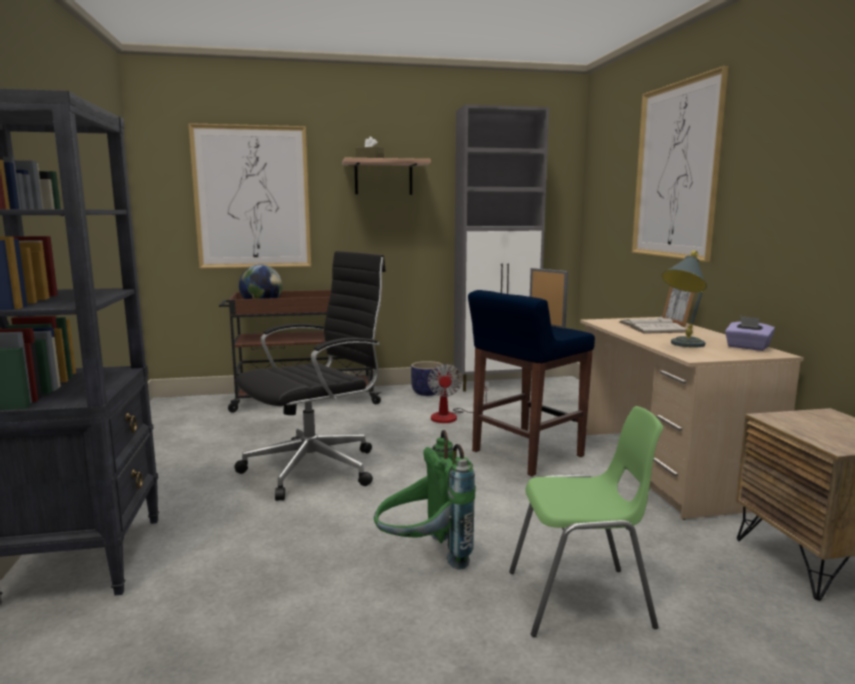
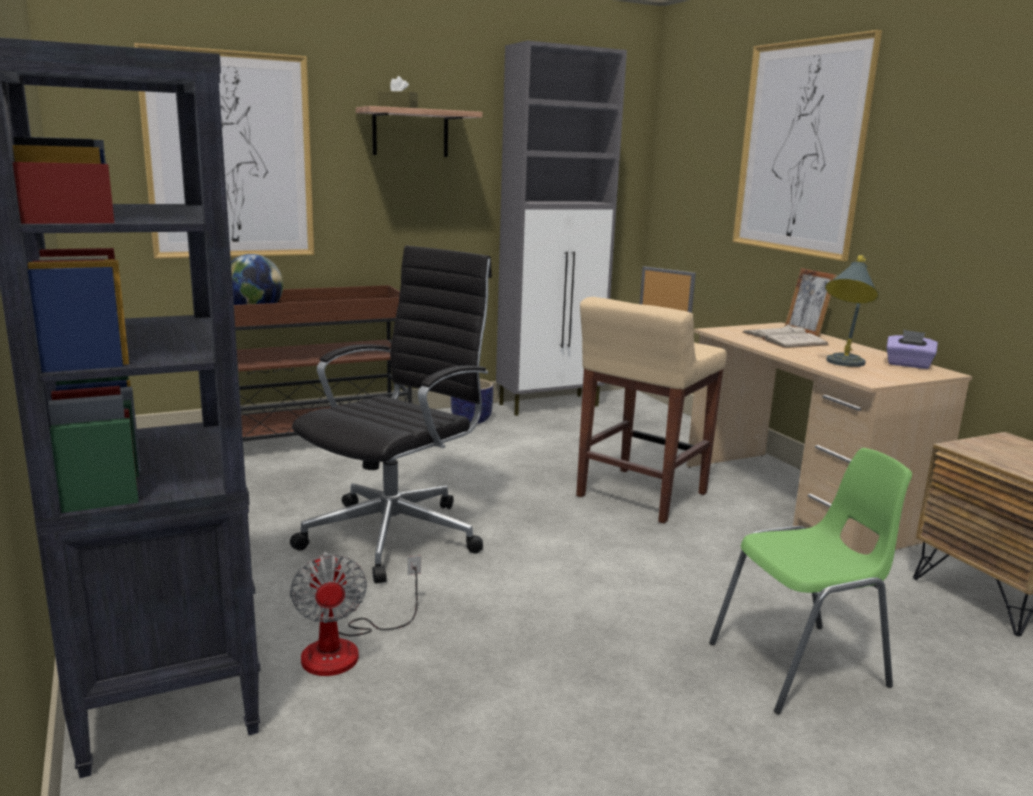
camera: 15 degrees left, 5 degrees up
green backpack [374,430,476,570] -> none
fan [428,364,489,423] -> fan moved to [290,552,421,676]
blue stool [468,290,595,476] -> beige stool [576,297,727,524]

